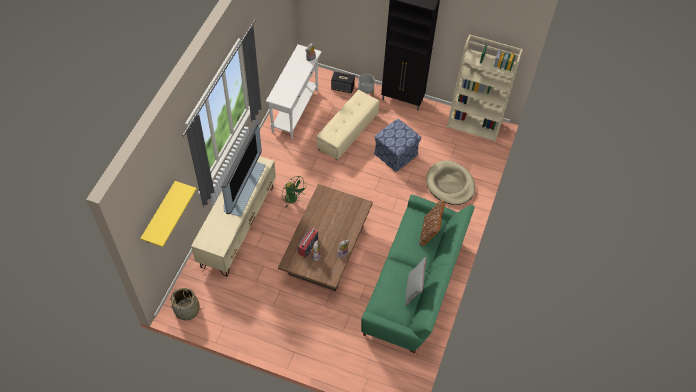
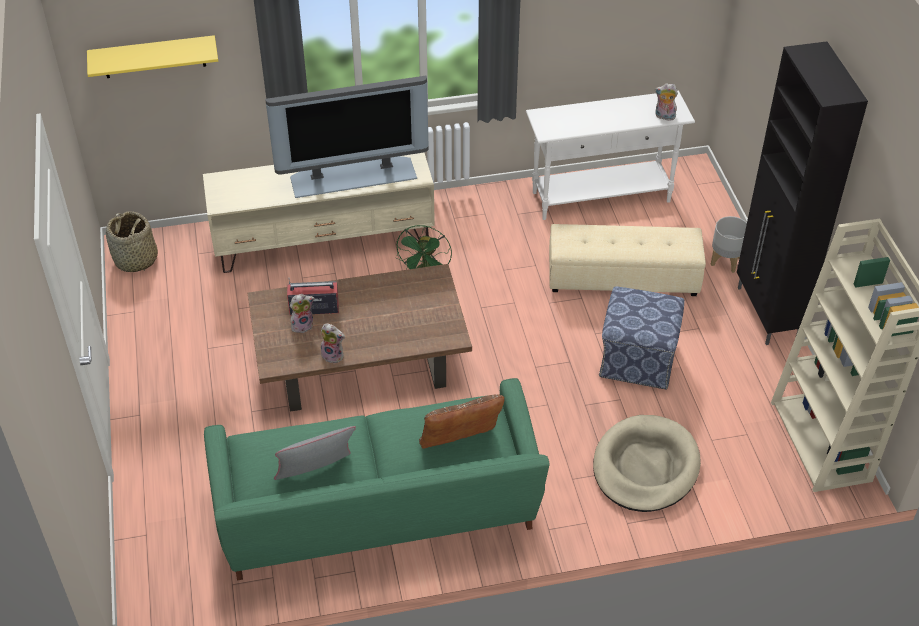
camera: 60 degrees right, 10 degrees down
speaker [331,71,355,93] -> none

